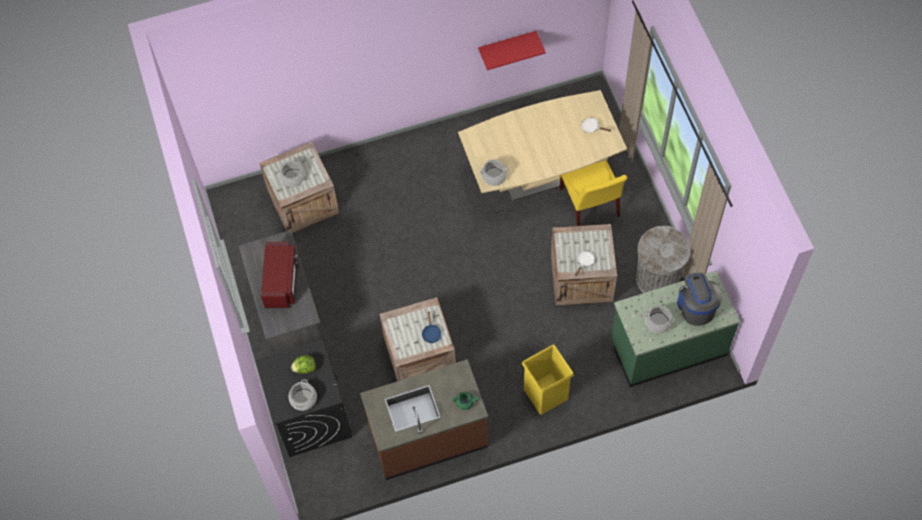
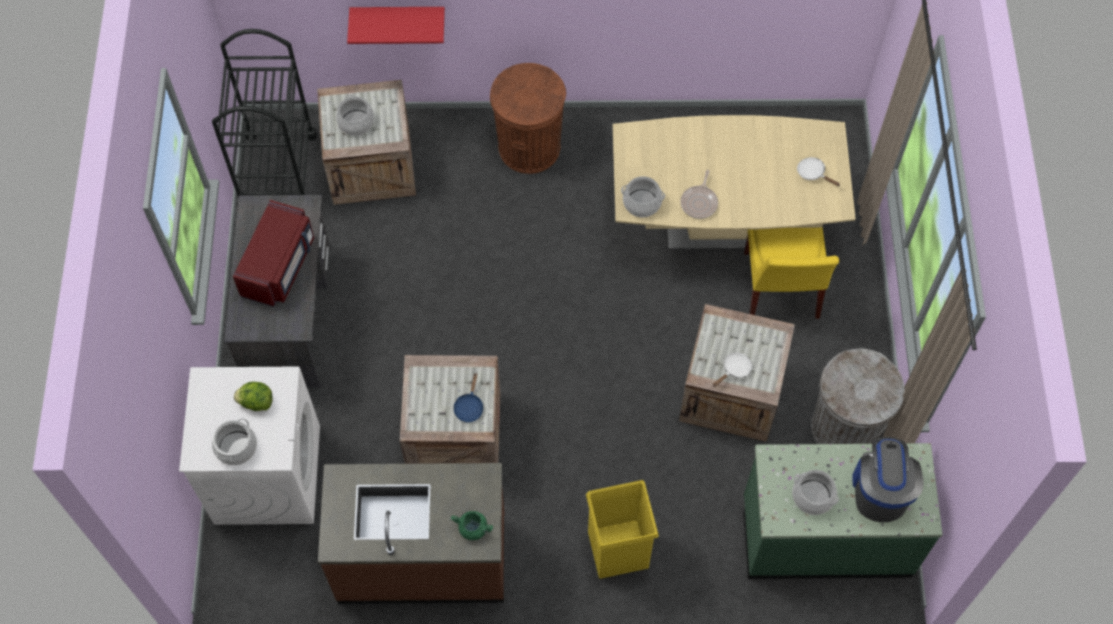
camera: 15 degrees right, 0 degrees up
black washing machine [255,339,352,457] -> white washing machine [179,367,320,525]
red shelf [478,31,546,70] -> red shelf moved to [347,7,445,44]
none -> black cart [212,29,317,205]
none -> brown trash can [490,63,566,174]
none -> frying pan [681,170,718,219]

